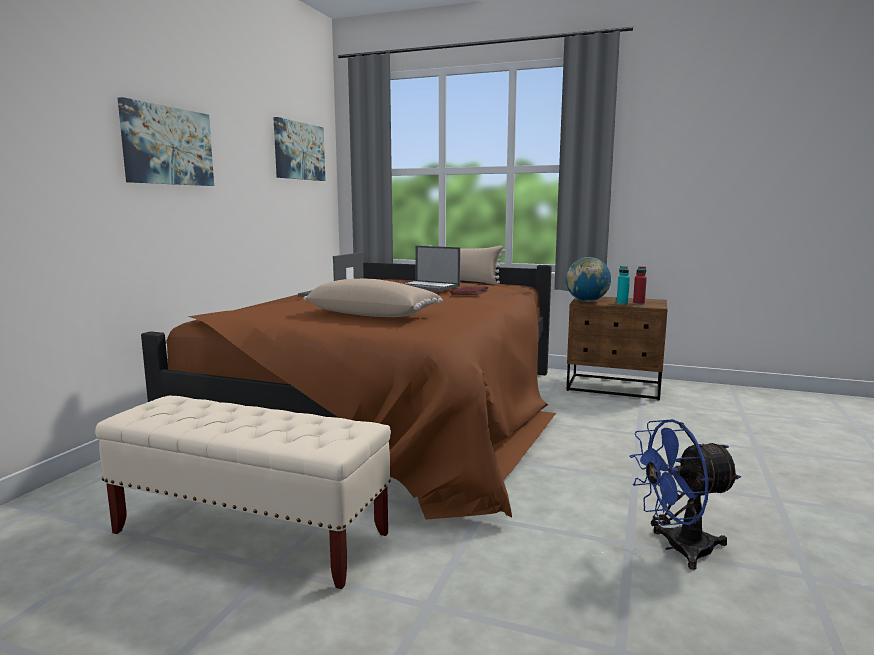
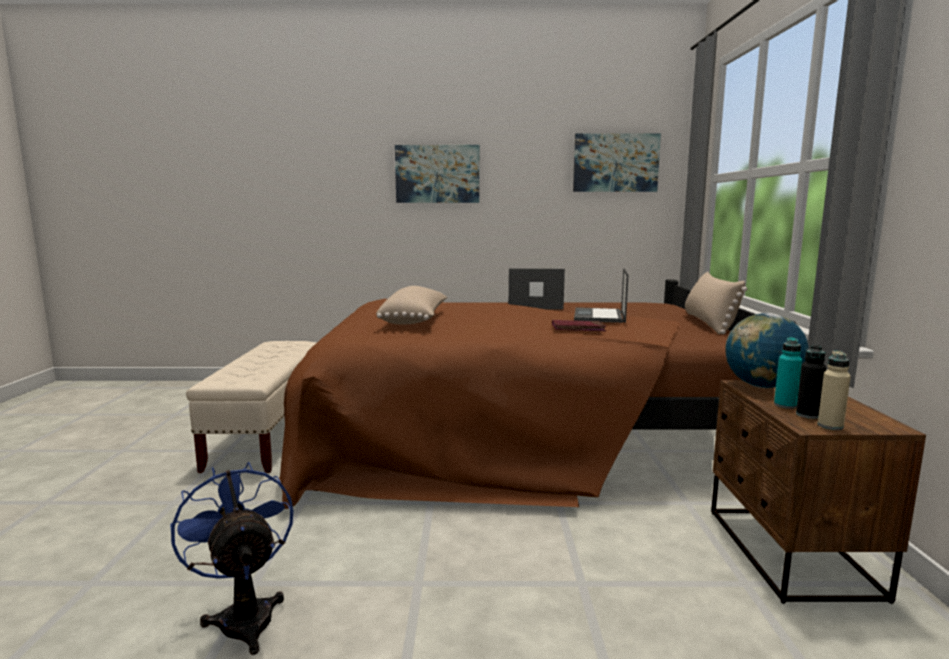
camera: 70 degrees right, 0 degrees up
red bottle [633,266,647,305] -> black bottle [796,345,826,419]
none -> beige bottle [818,351,851,430]

